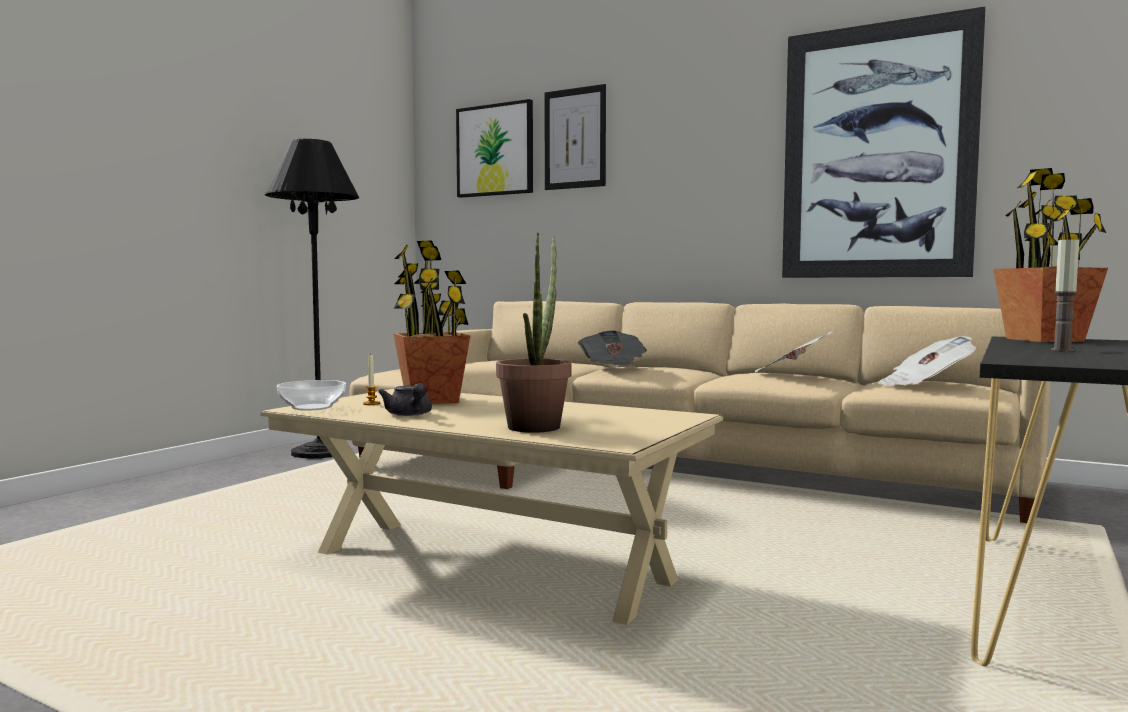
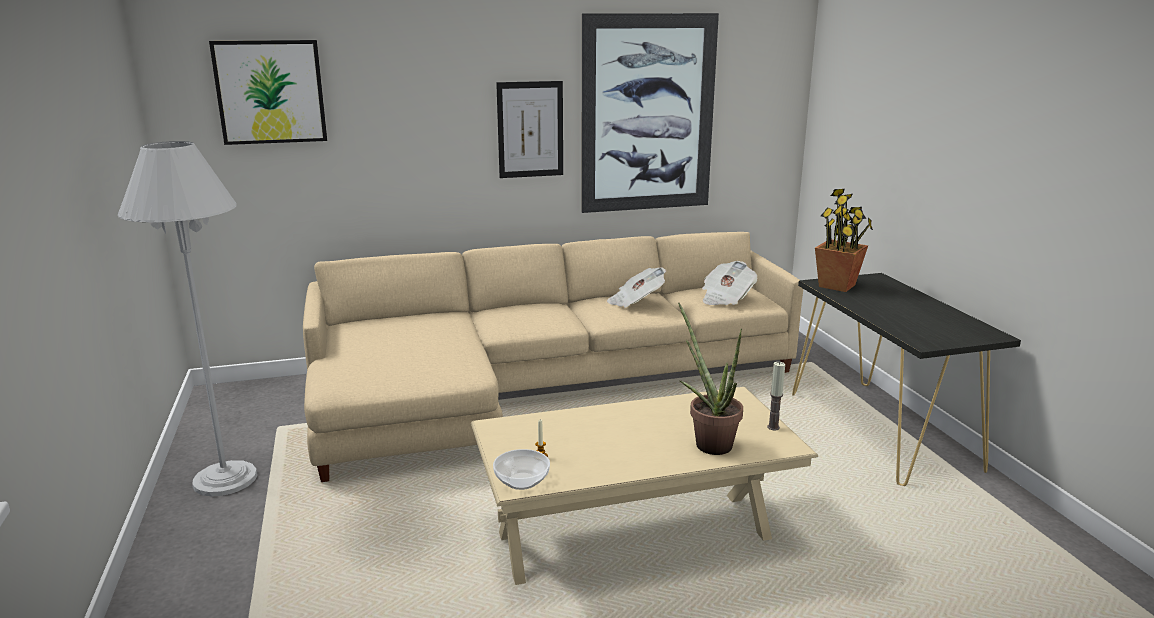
camera: 45 degrees left, 15 degrees up
black floor lamp [265,139,359,458] -> white floor lamp [118,141,257,497]
grey teapot [378,383,432,416] -> none
potted plant [393,240,470,404] -> none
picture [545,84,606,190] -> picture moved to [496,81,563,178]
newspaper [578,331,647,365] -> none
candle [1051,236,1079,351] -> candle moved to [767,362,785,431]

